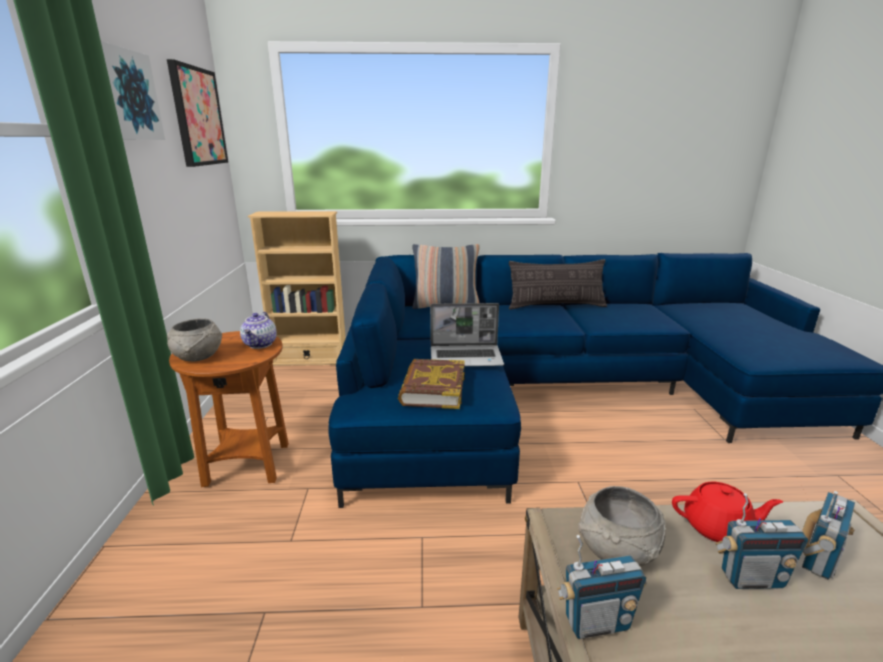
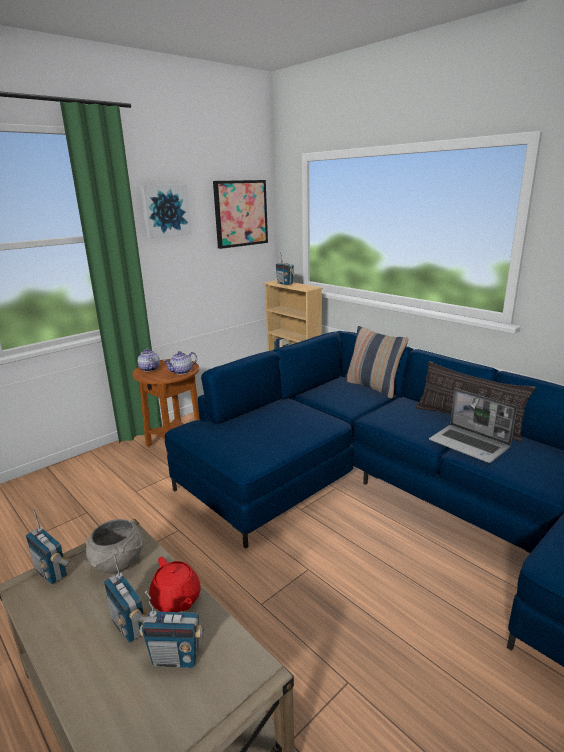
camera: 50 degrees right, 0 degrees up
grey bowl [167,318,222,361] -> teapot [137,349,160,372]
book [398,359,465,409] -> none
laptop [430,303,504,366] -> laptop moved to [429,388,517,463]
none -> radio [276,252,296,285]

